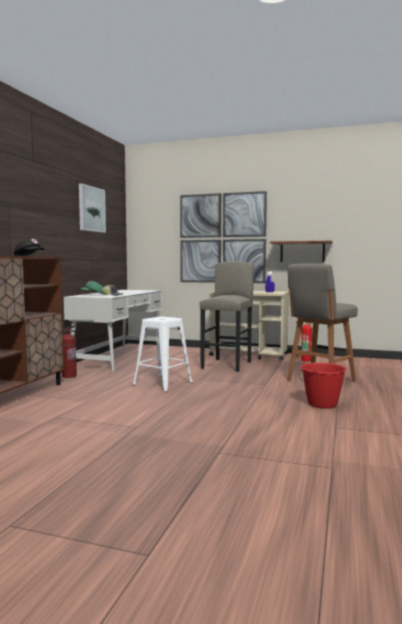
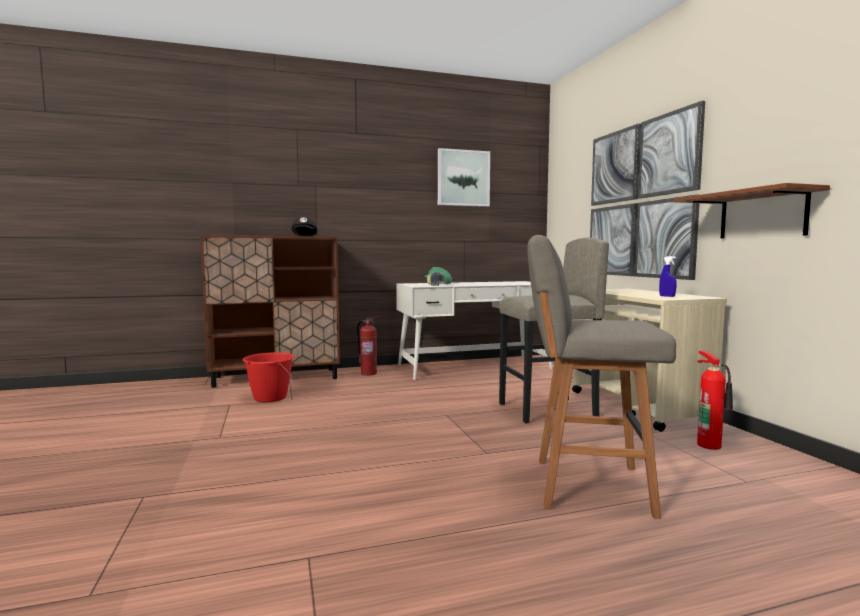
camera: 55 degrees right, 0 degrees up
white stool [133,317,193,392] -> none
red bucket [299,363,347,409] -> red bucket moved to [243,352,294,402]

